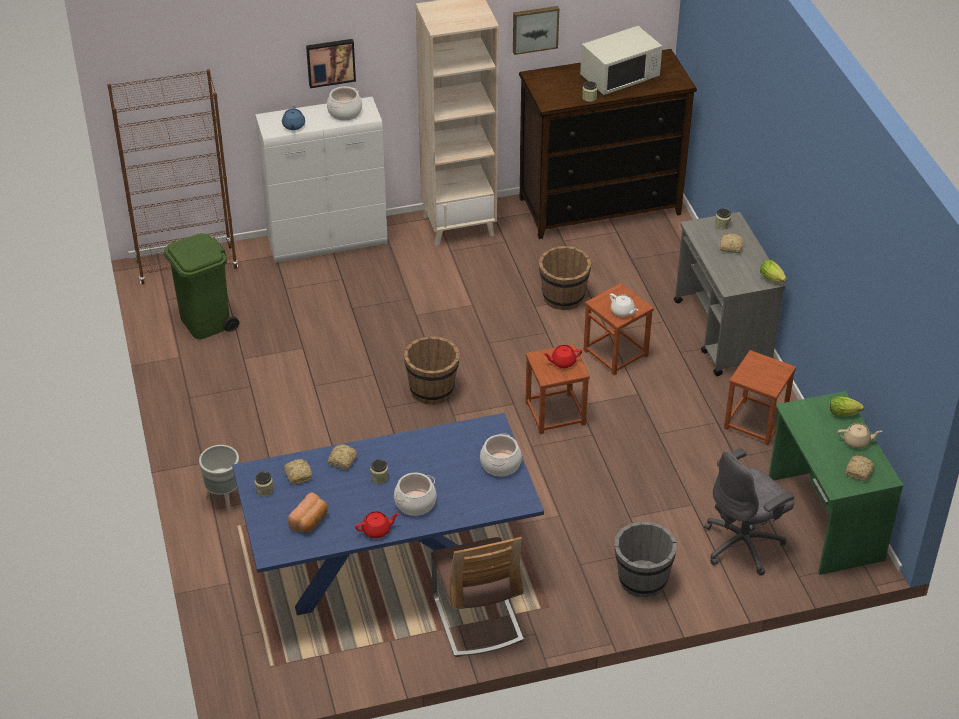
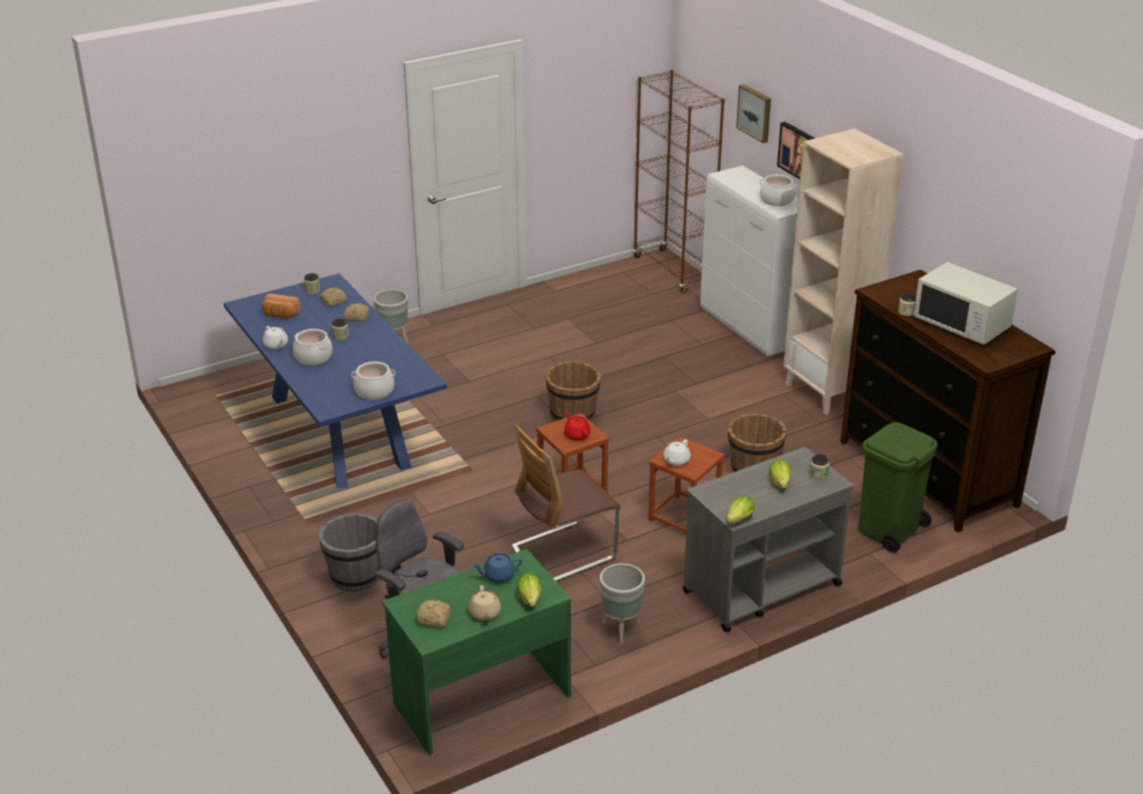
camera: 75 degrees right, 10 degrees down
green trash can [164,233,239,339] -> green trash can moved to [858,422,937,553]
blue teapot [282,106,305,130] -> blue teapot moved to [472,553,522,583]
red teapot [355,511,399,538] -> white teapot [262,326,288,349]
chair [431,537,524,657] -> chair moved to [512,424,621,581]
picture [513,6,559,55] -> picture moved to [736,84,771,143]
bread [720,234,743,253] -> lettuce [769,459,791,488]
brown stool [724,350,796,445] -> grey planter [600,563,645,644]

